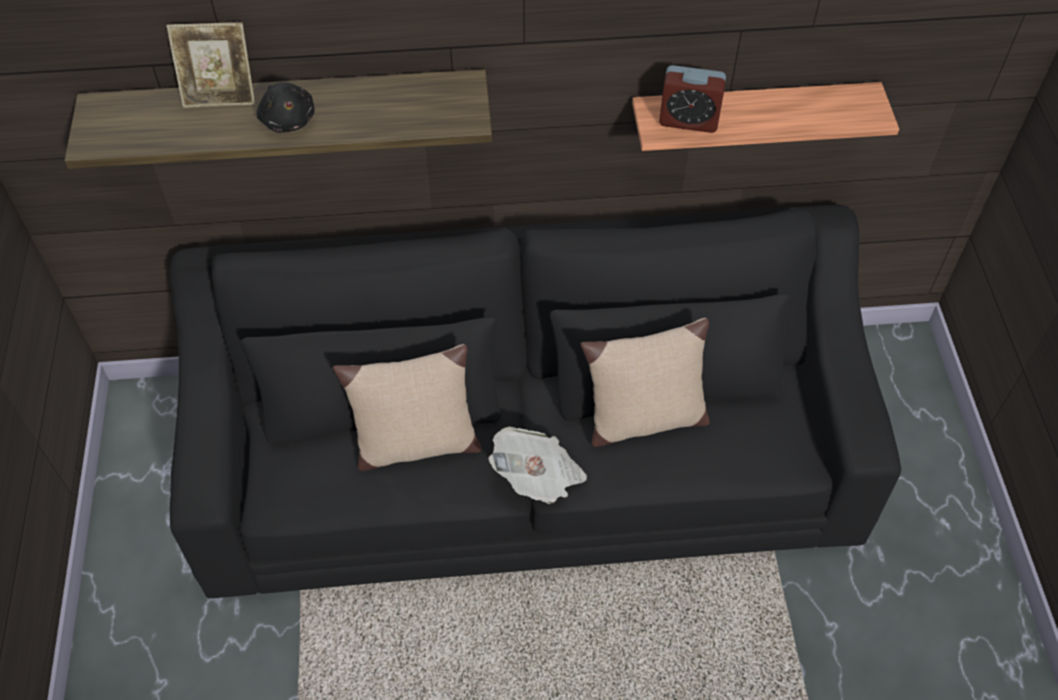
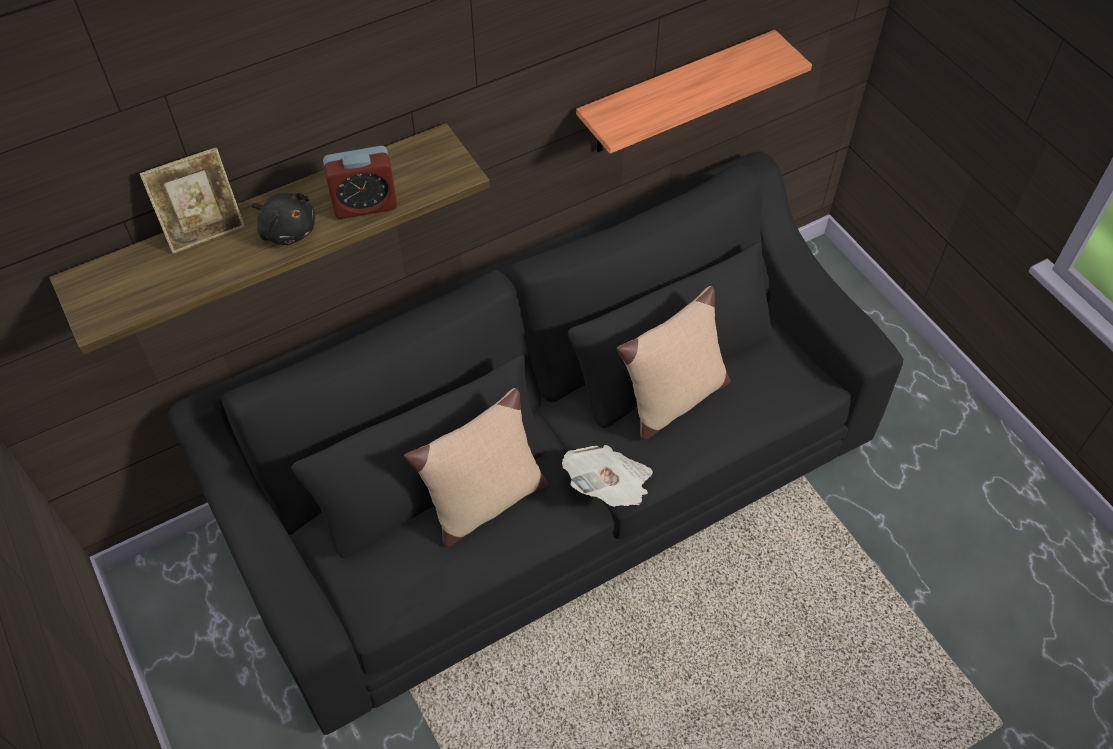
camera: 25 degrees left, 0 degrees up
alarm clock [659,65,726,133] -> alarm clock moved to [323,146,397,219]

